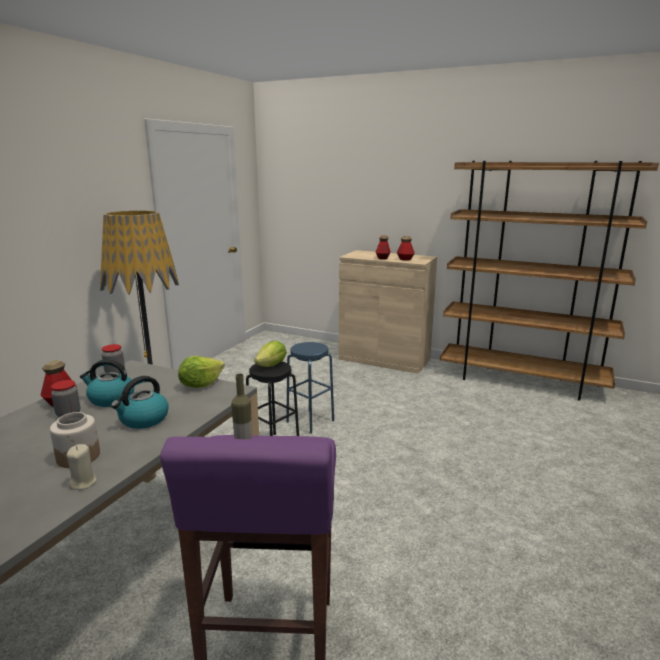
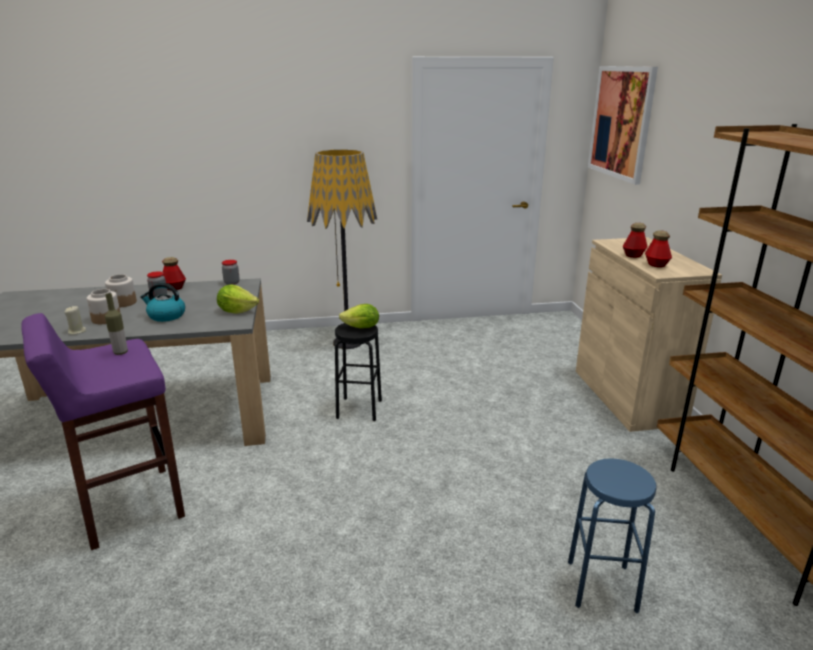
camera: 55 degrees right, 5 degrees up
kettle [80,359,134,407] -> none
blue stool [286,342,334,434] -> blue stool moved to [568,458,657,614]
none -> jar [105,274,137,308]
none -> picture [588,66,658,185]

